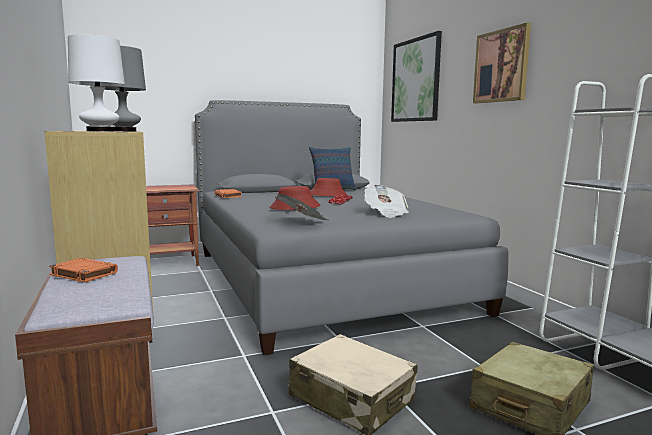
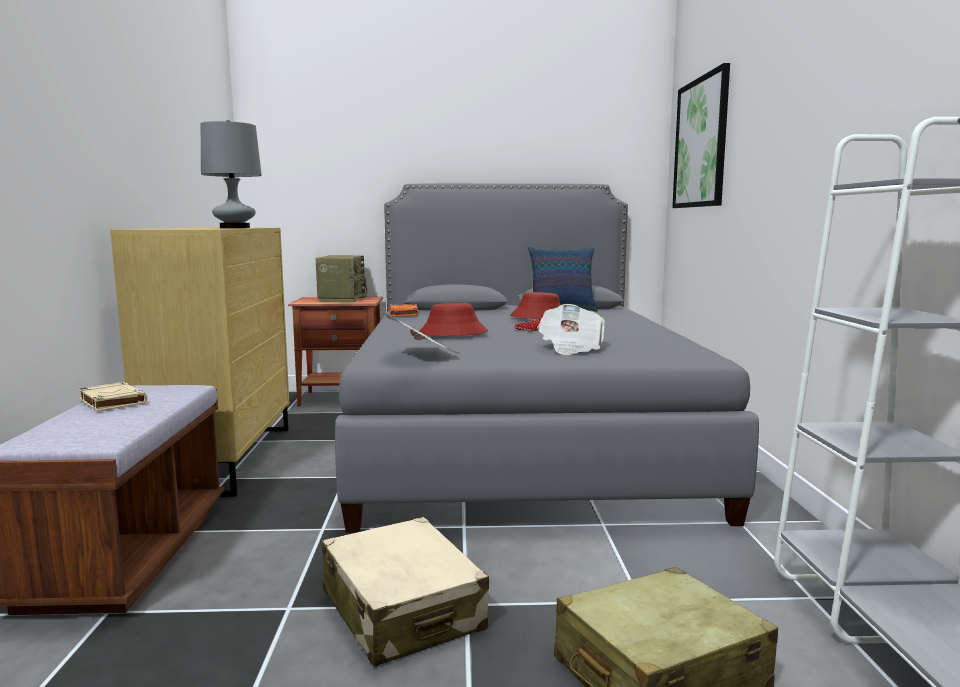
camera: 20 degrees right, 0 degrees up
orange book [49,258,118,283] -> beige book [78,382,147,412]
white table lamp [68,34,125,131] -> none
picture [473,23,531,103] -> none
none -> radio [316,255,367,302]

